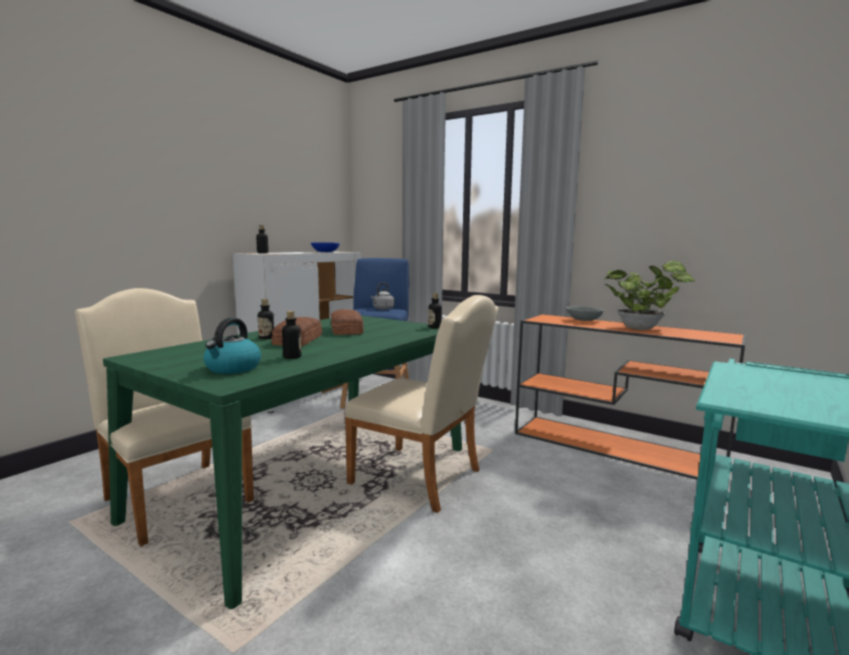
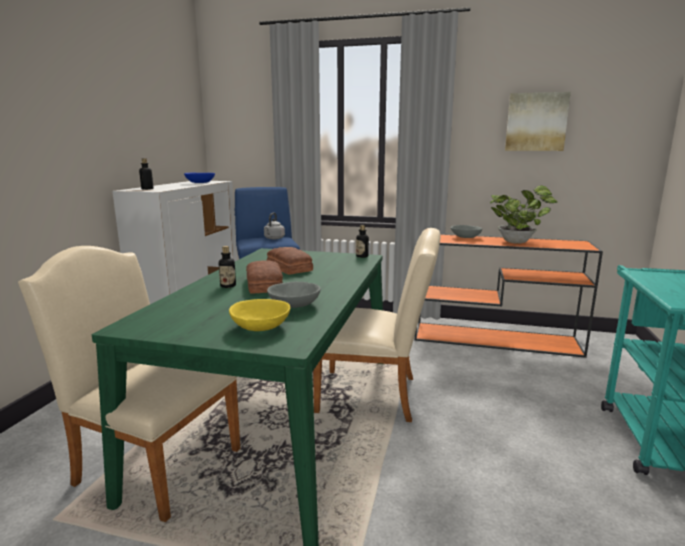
camera: 20 degrees left, 5 degrees up
kettle [203,318,261,374] -> yellow bowl [229,299,290,331]
bottle [282,311,302,359] -> grey bowl [267,282,321,308]
none -> picture [505,92,571,151]

